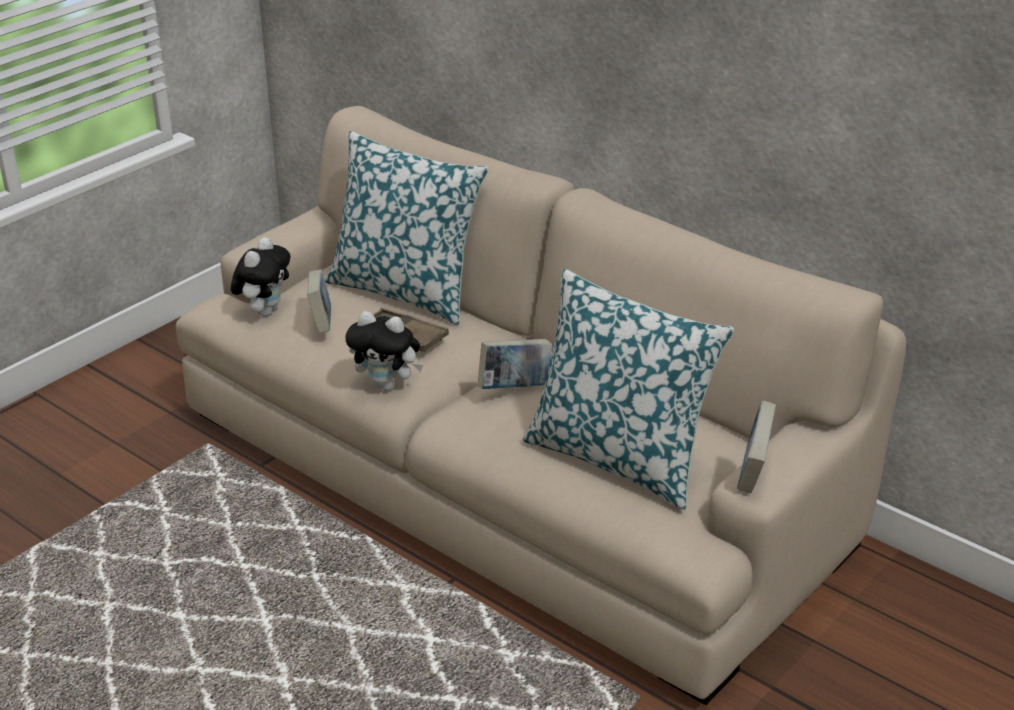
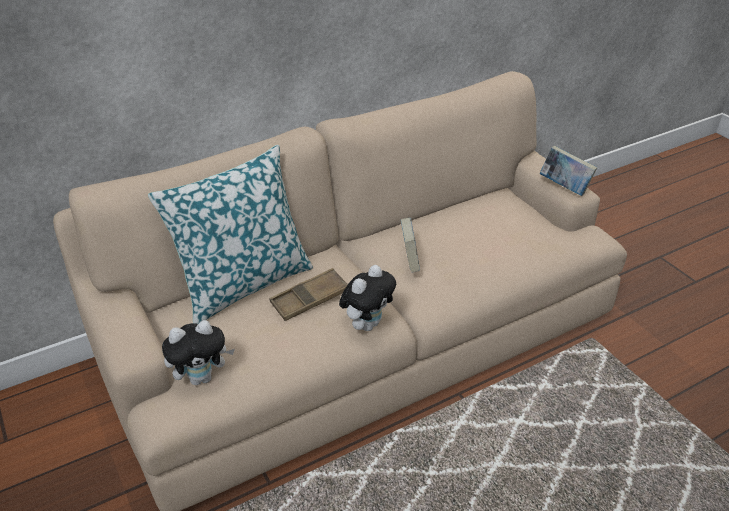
camera: 70 degrees left, 5 degrees up
plush toy [231,237,290,316] -> plush toy turned 120 degrees clockwise [162,320,235,385]
book [307,269,331,333] -> none
pillow [522,269,734,510] -> none

